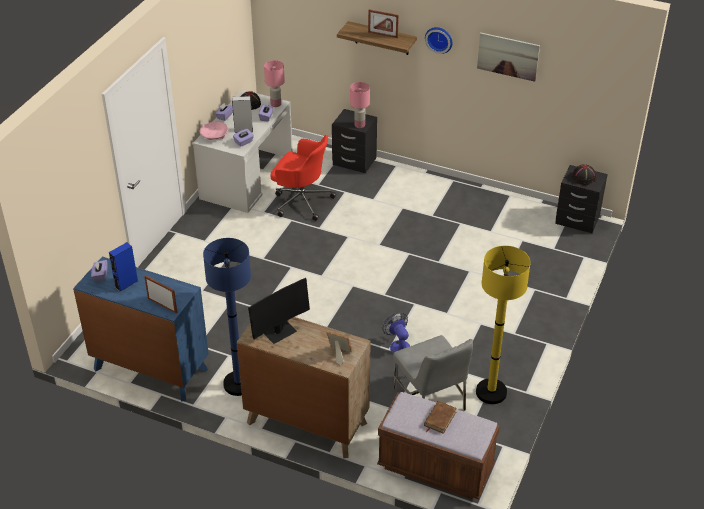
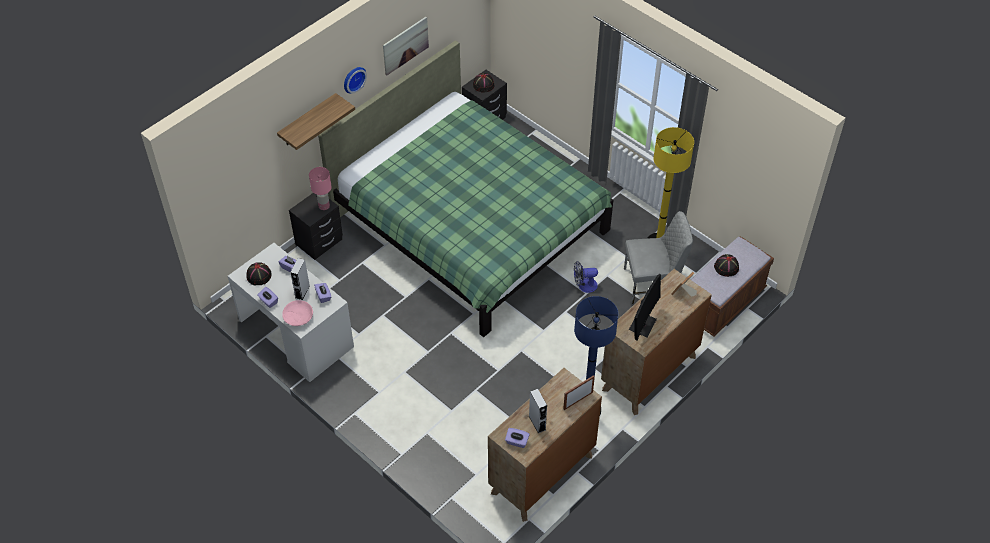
camera: 70 degrees left, 10 degrees up
blue dresser [73,257,209,401] -> brown dresser [488,368,602,522]
blue speaker [109,242,138,292] -> grey speaker [529,389,547,433]
monitor [248,278,310,344] -> monitor turned 45 degrees clockwise [629,274,661,341]
pink table lamp [264,60,285,107] -> none
red office chair [270,135,336,221] -> none
picture frame [368,9,399,38] -> none
brown book [424,401,457,434] -> black hat [714,254,739,277]
none -> green bed [318,40,613,337]

